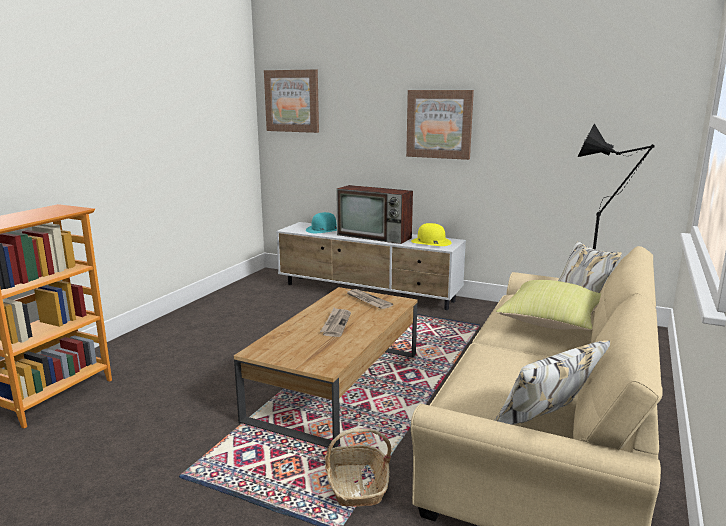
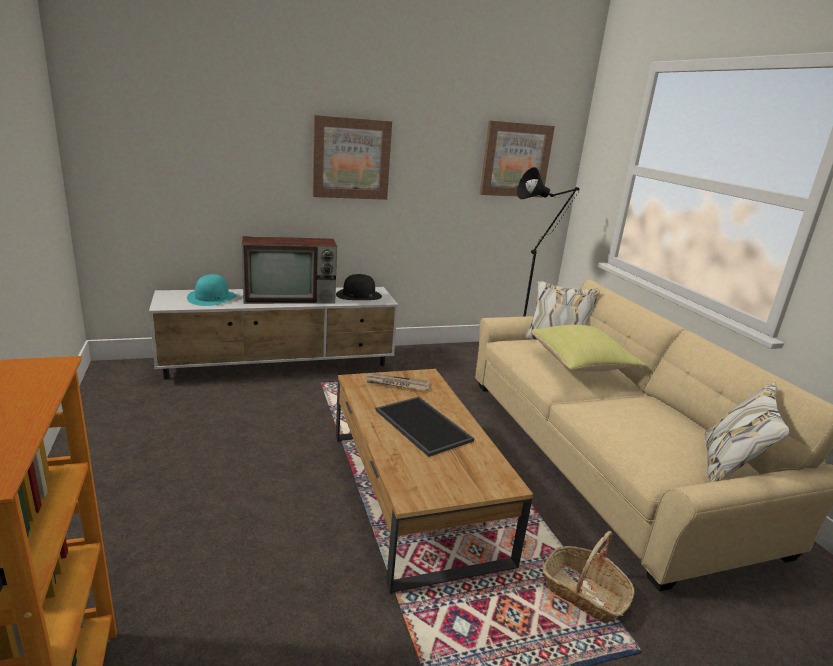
camera: 45 degrees left, 5 degrees up
picture [264,69,319,133] -> picture moved to [480,120,555,197]
newspaper [320,308,351,337] -> tray [375,397,474,457]
yellow hat [411,223,452,246] -> black hat [336,274,382,300]

